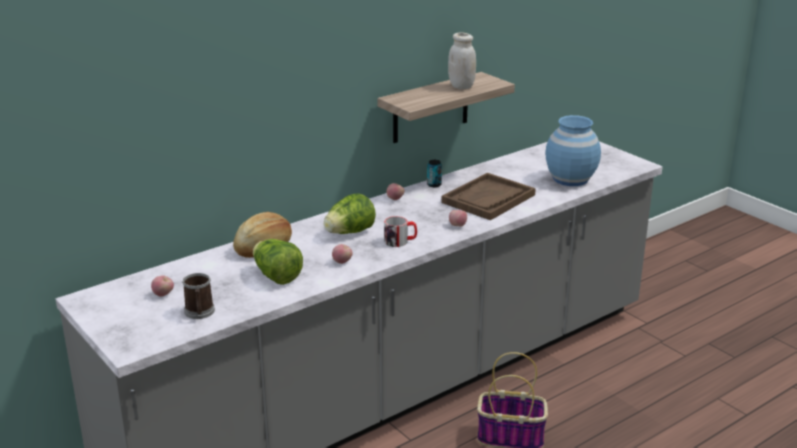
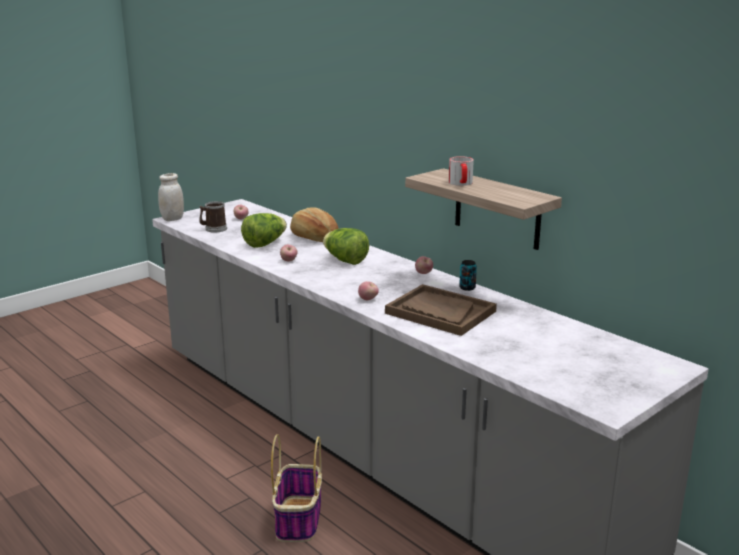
camera: 85 degrees right, 5 degrees down
mug [384,216,417,247] -> mug moved to [449,156,474,186]
white jar [448,32,476,89] -> white jar moved to [158,173,184,221]
blue vase [545,115,601,186] -> none

